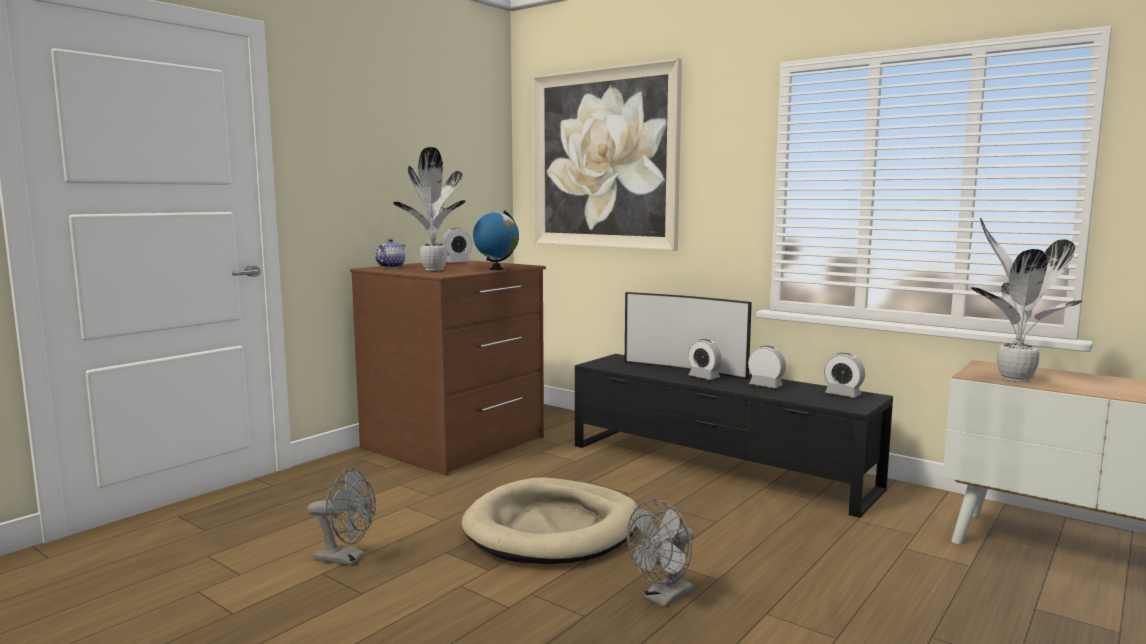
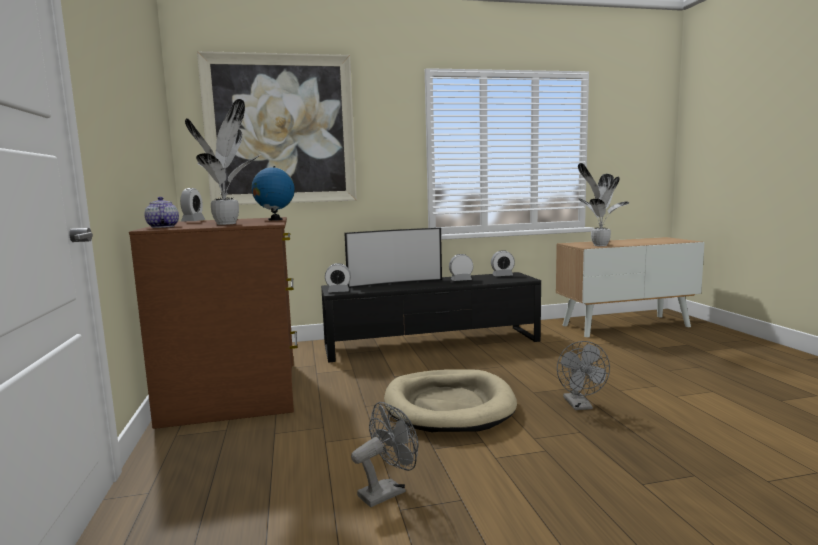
camera: 50 degrees left, 0 degrees up
alarm clock [688,339,722,380] -> alarm clock moved to [325,263,351,292]

